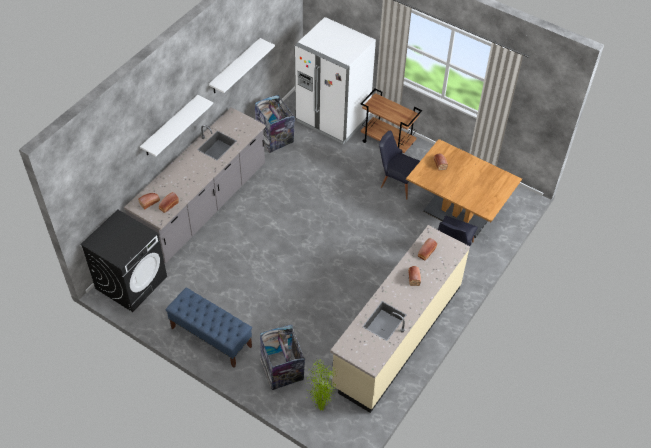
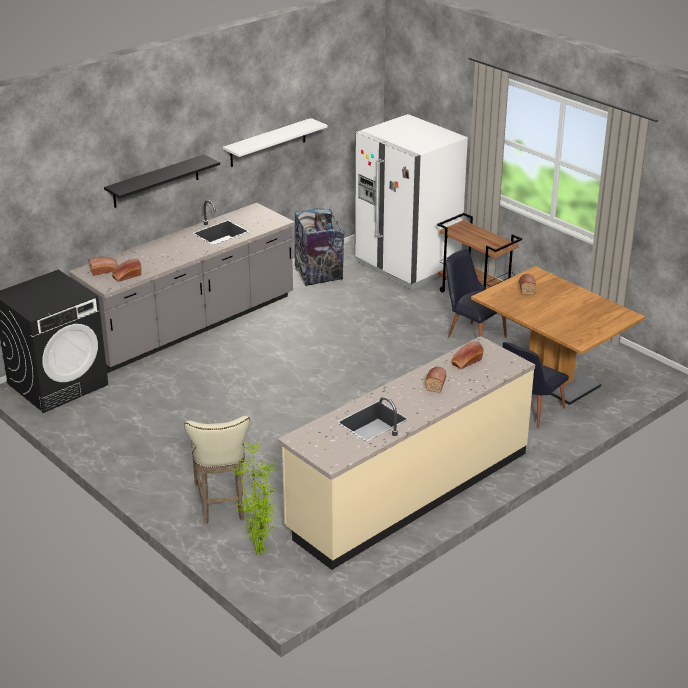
camera: 15 degrees right, 20 degrees down
white shelf [140,95,213,156] -> black shelf [104,155,220,208]
blue bench [166,287,252,367] -> none
trash can [260,325,305,390] -> beige stool [184,416,250,524]

